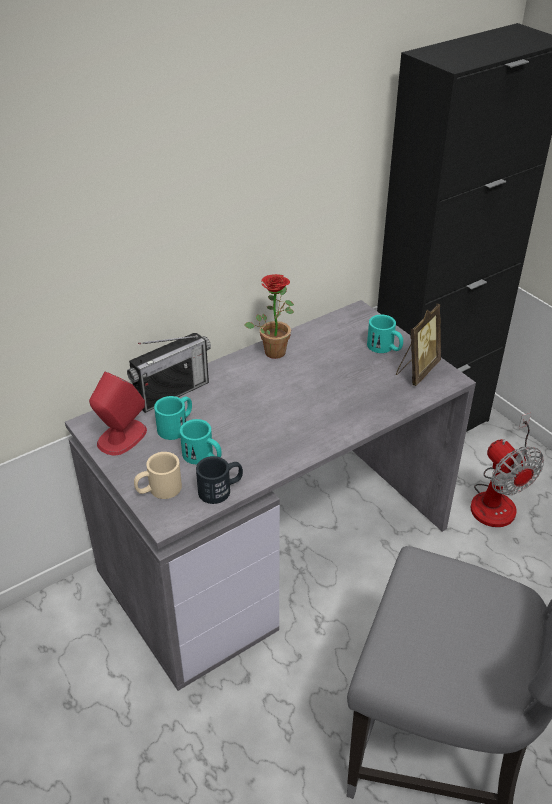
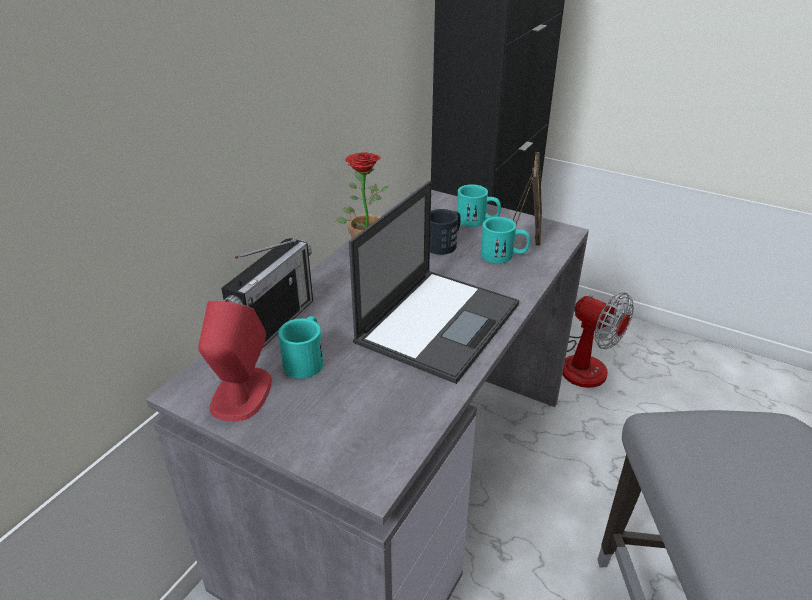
camera: 25 degrees left, 5 degrees down
beige mug [134,452,182,499] -> none
turquoise mug [180,419,222,464] -> turquoise mug moved to [481,217,530,264]
black mug [196,456,243,504] -> black mug moved to [430,209,461,255]
none -> laptop [349,181,519,384]

